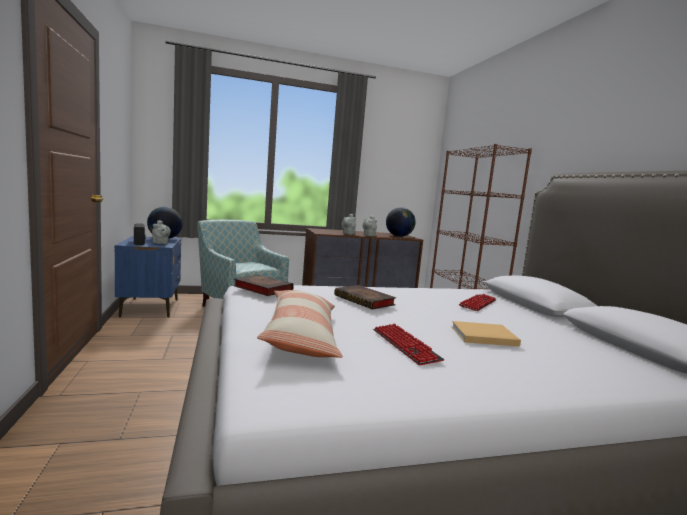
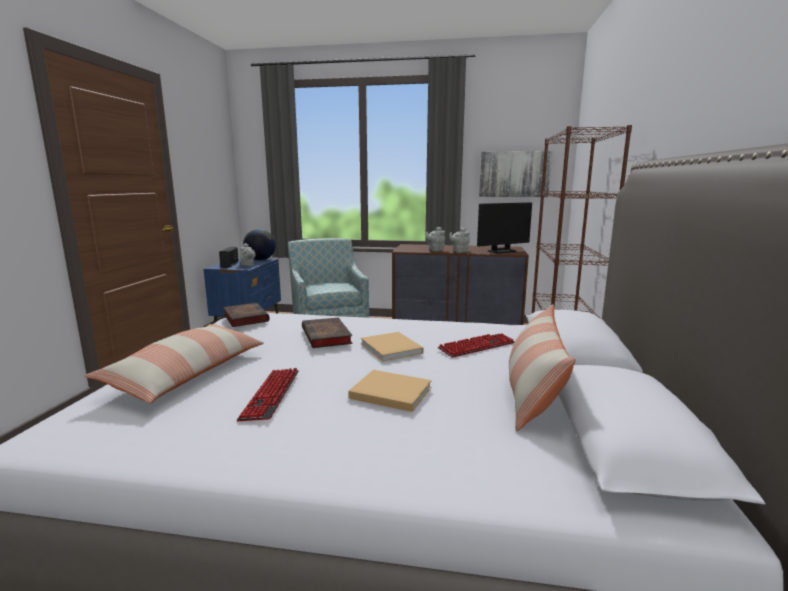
camera: 25 degrees right, 5 degrees up
globe [386,207,416,237] -> monitor [477,202,532,253]
none -> beige book [361,332,423,362]
none -> picture [479,151,552,197]
none -> pillow [509,304,576,432]

